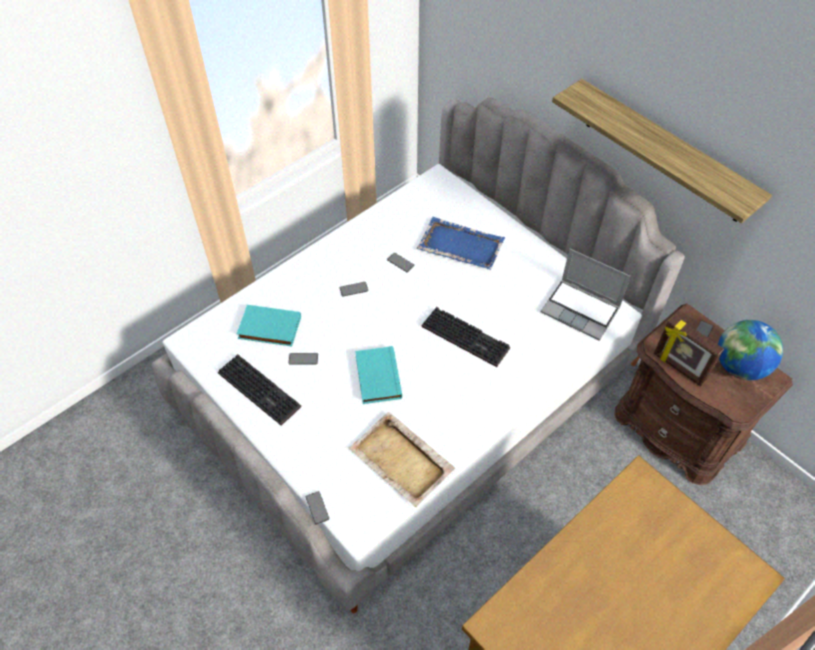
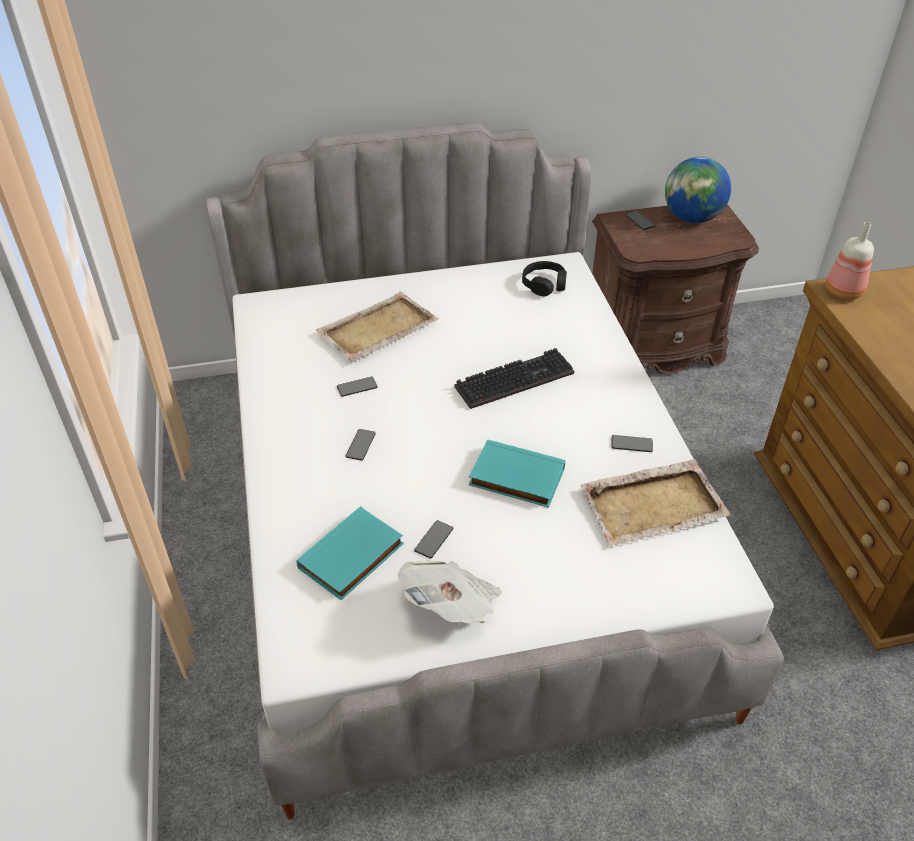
camera: 60 degrees left, 10 degrees down
keyboard [218,354,301,426] -> newspaper [398,561,502,624]
phone [306,491,329,525] -> phone moved to [611,435,653,452]
blue tray [417,217,505,270] -> beige tray [316,291,438,362]
laptop [541,249,631,341] -> black headphones [522,261,567,296]
shelf [552,79,772,223] -> none
picture frame [654,316,724,386] -> none
none -> bottle [826,222,874,300]

